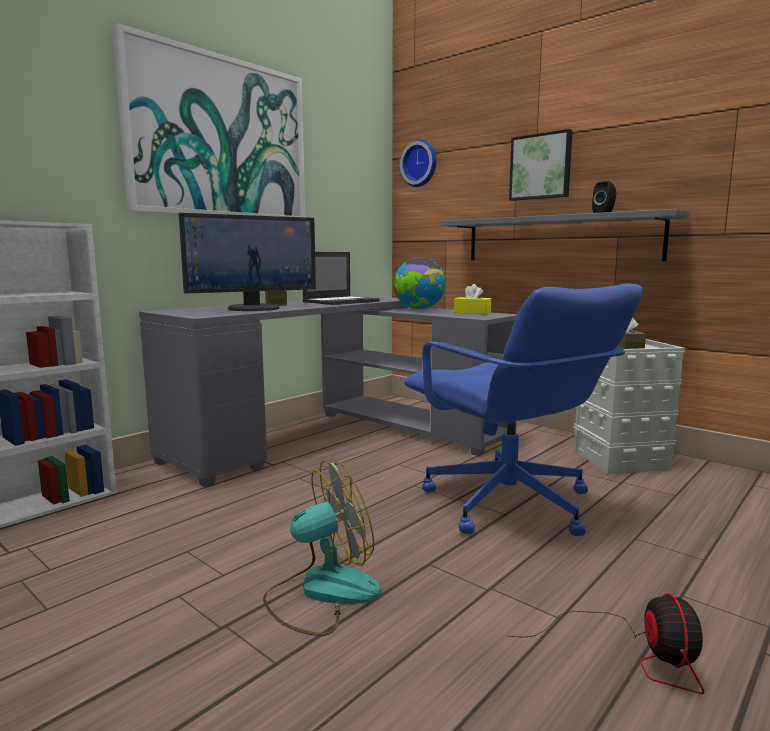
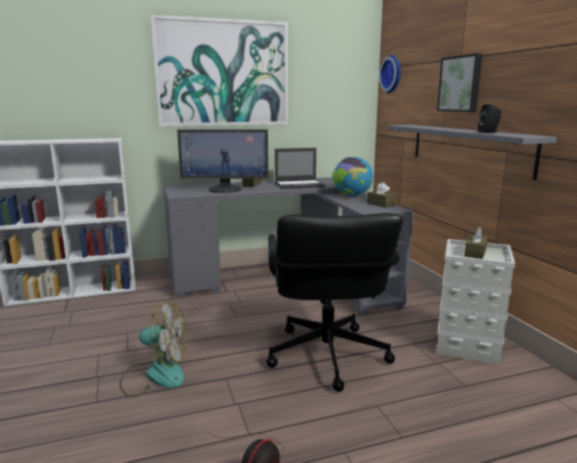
camera: 30 degrees right, 5 degrees up
blue office chair [404,283,643,536] -> black office chair [266,213,403,392]
yellow tissue box [454,284,491,314] -> brown tissue box [367,182,396,208]

